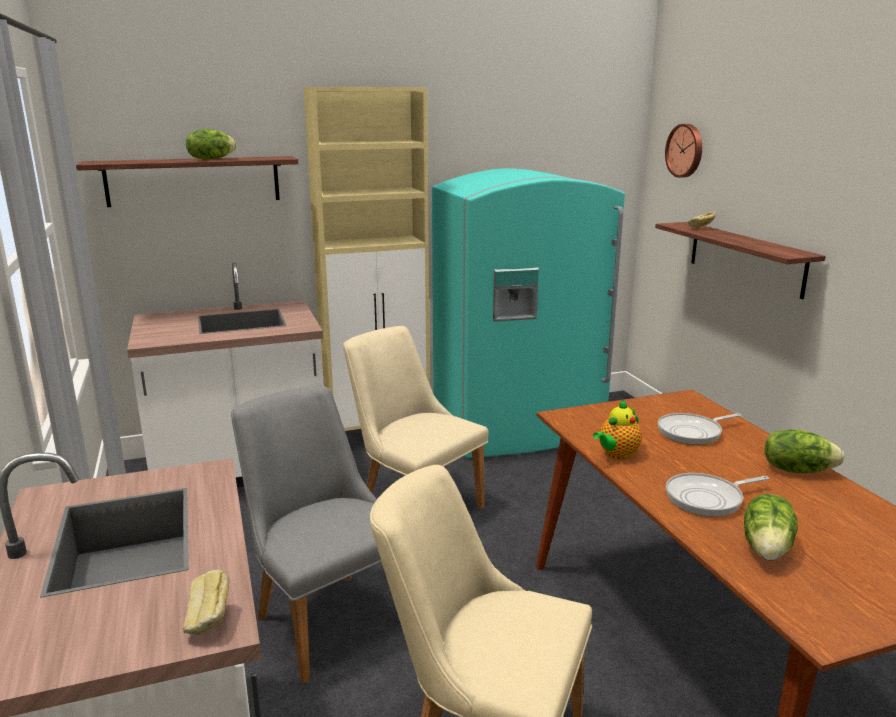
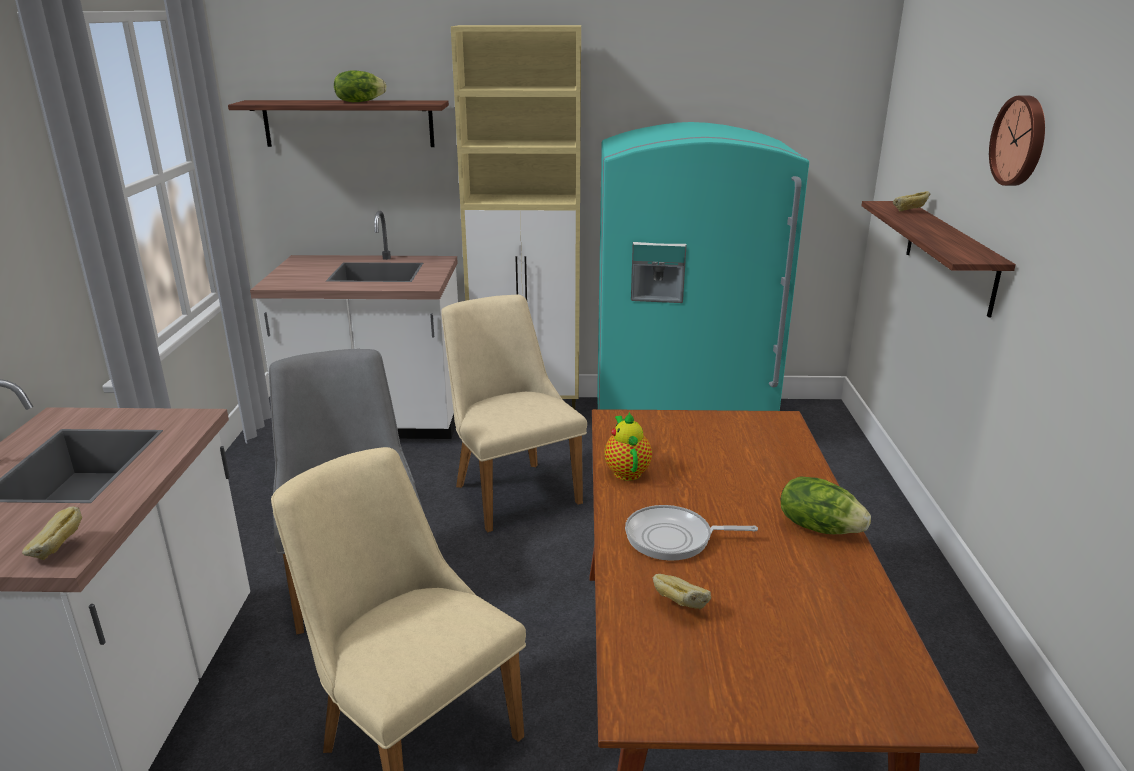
camera: 20 degrees right, 5 degrees up
teapot [593,399,642,460] -> teapot turned 105 degrees clockwise [604,411,652,481]
frying pan [658,413,742,445] -> none
wall clock [665,124,702,178] -> wall clock moved to [989,96,1045,186]
lettuce [744,494,798,560] -> bread [653,574,711,609]

